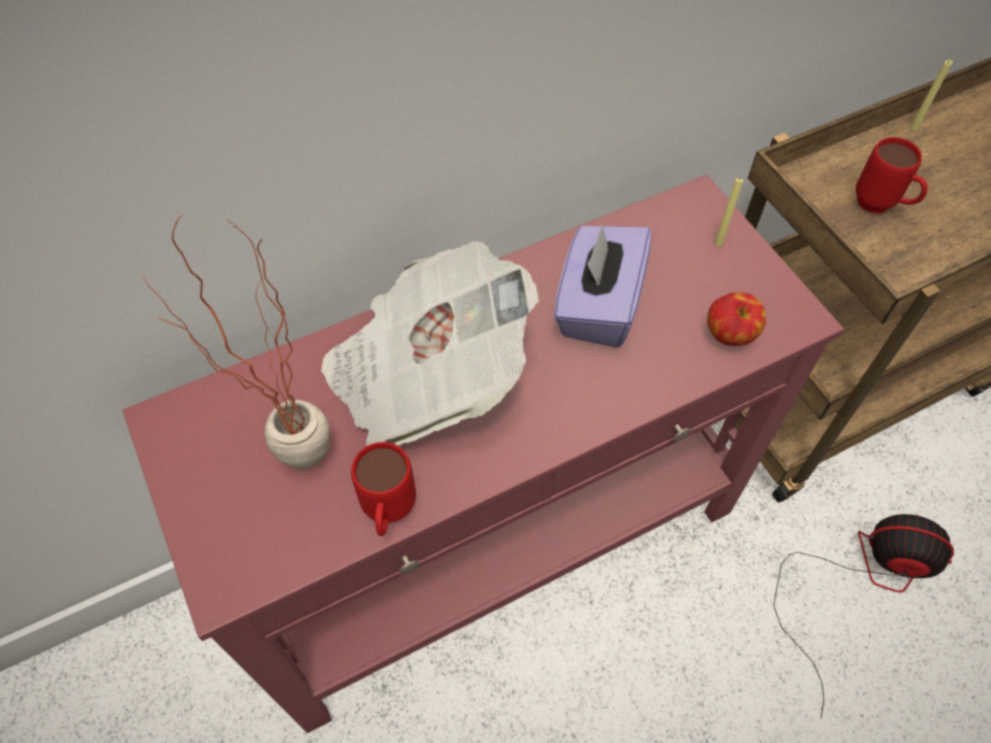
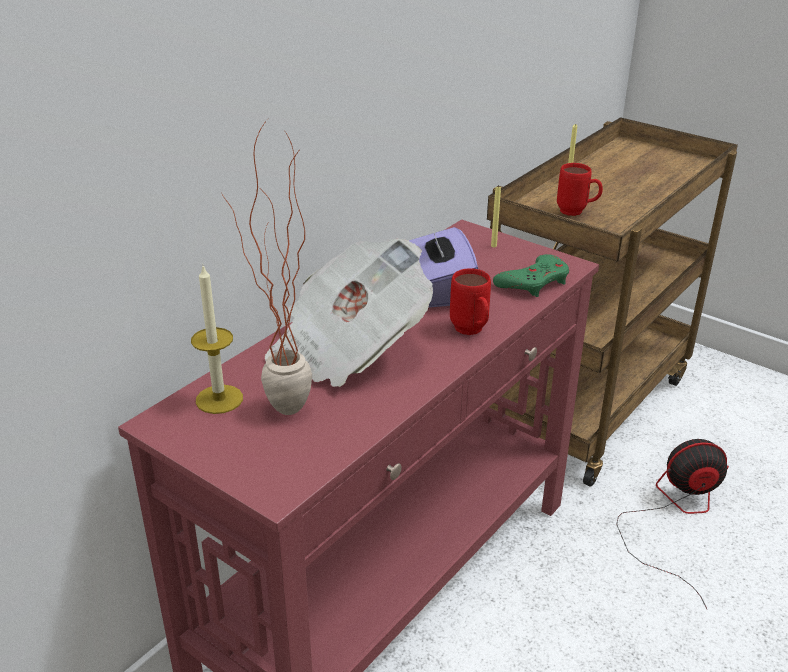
camera: 25 degrees left, 25 degrees down
red mug [351,442,416,536] -> red mug moved to [450,268,491,335]
apple [707,292,766,346] -> green game controller [493,254,569,297]
none -> candle [191,266,243,414]

